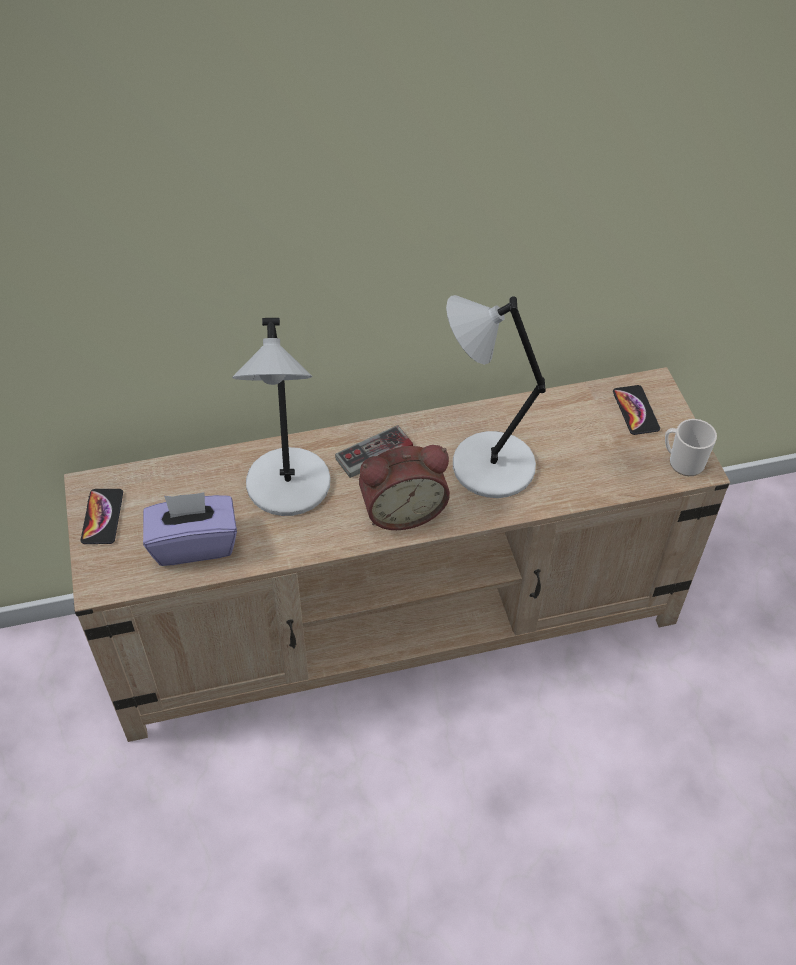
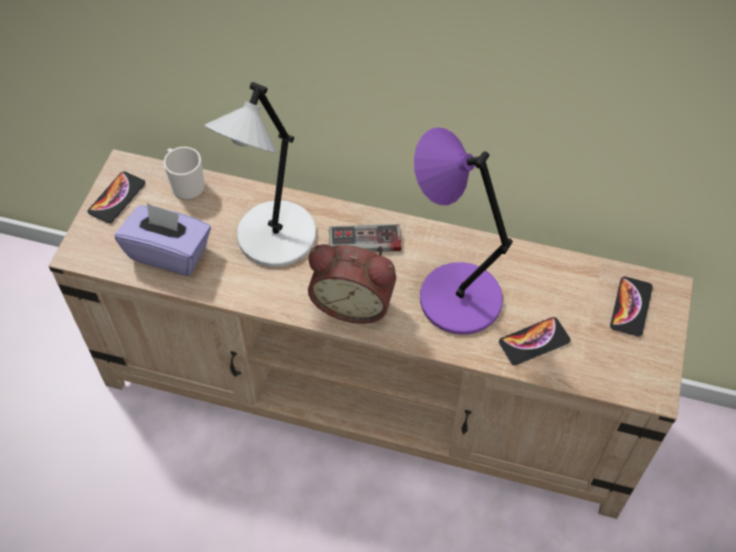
camera: 30 degrees right, 5 degrees up
grey table lamp [446,295,546,498] -> purple table lamp [414,127,513,335]
mug [665,419,717,476] -> mug moved to [164,147,205,200]
none -> phone [499,317,571,365]

